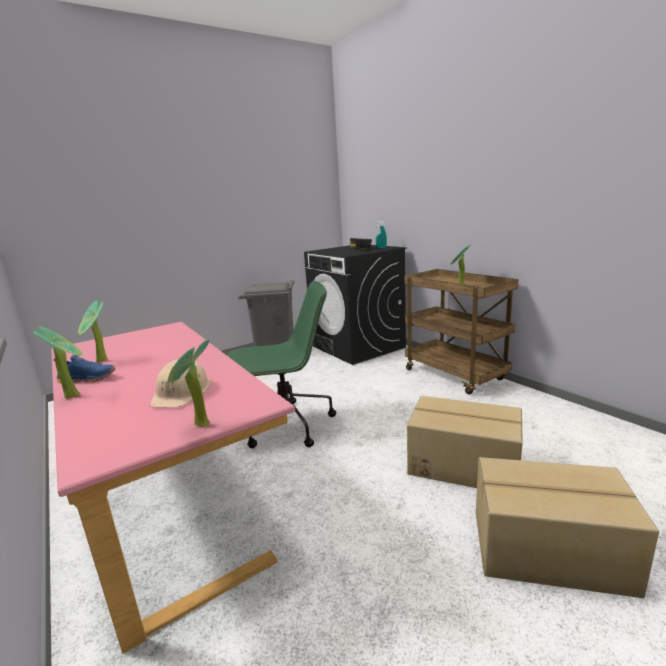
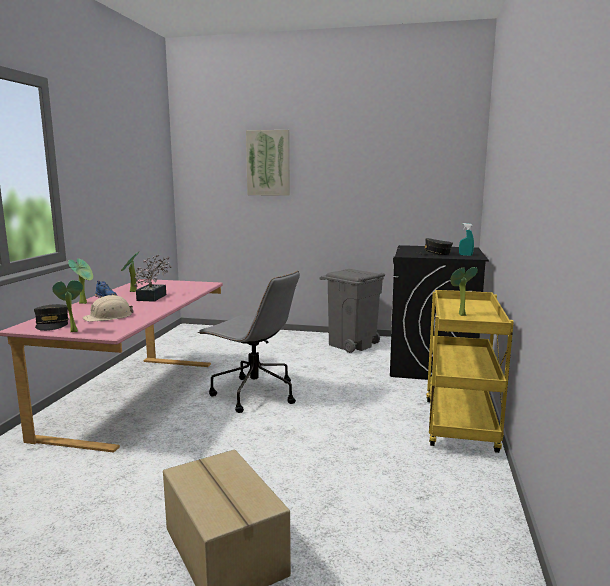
camera: 45 degrees right, 5 degrees down
green office chair [228,281,336,448] -> grey office chair [198,271,300,413]
brown cart [404,269,518,395] -> yellow cart [426,290,514,453]
cardboard box [407,396,523,488] -> none
none -> grey cap [34,304,69,331]
none -> potted plant [134,255,172,302]
none -> picture [246,130,290,196]

